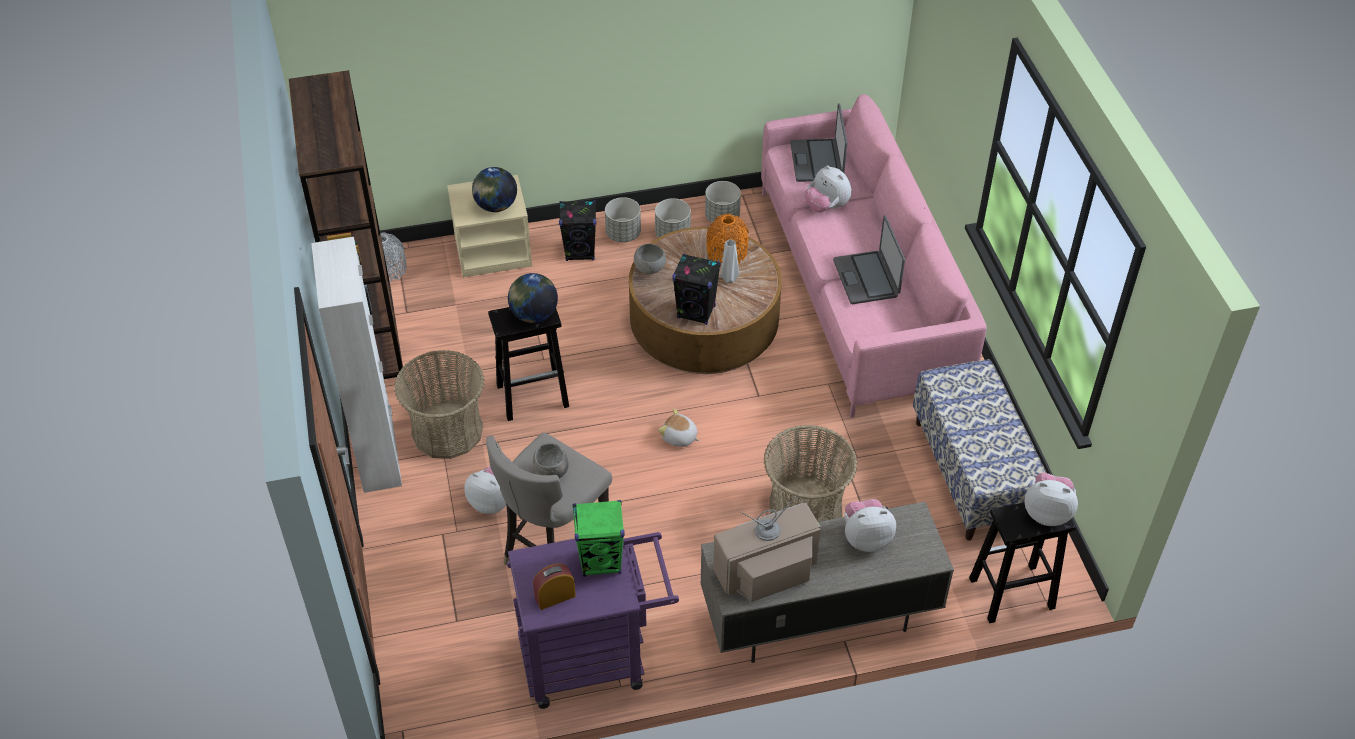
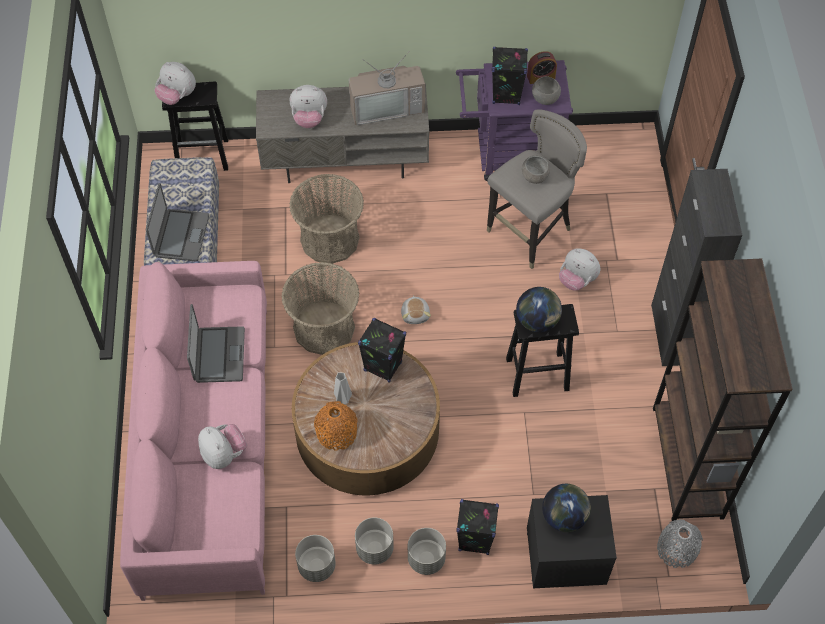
camera: 170 degrees left, 10 degrees up
white cabinet [311,237,402,493] -> black cabinet [651,169,742,366]
basket [394,350,484,459] -> basket moved to [282,262,359,355]
beige nightstand [447,175,532,278] -> black nightstand [527,495,617,588]
green speaker [572,500,625,577] -> black speaker [492,47,528,105]
grey bowl [634,244,666,274] -> grey bowl moved to [532,76,561,105]
plush toy [658,408,699,447] -> plush toy turned 45 degrees clockwise [401,295,431,324]
laptop [790,103,848,182] -> laptop moved to [146,183,209,261]

